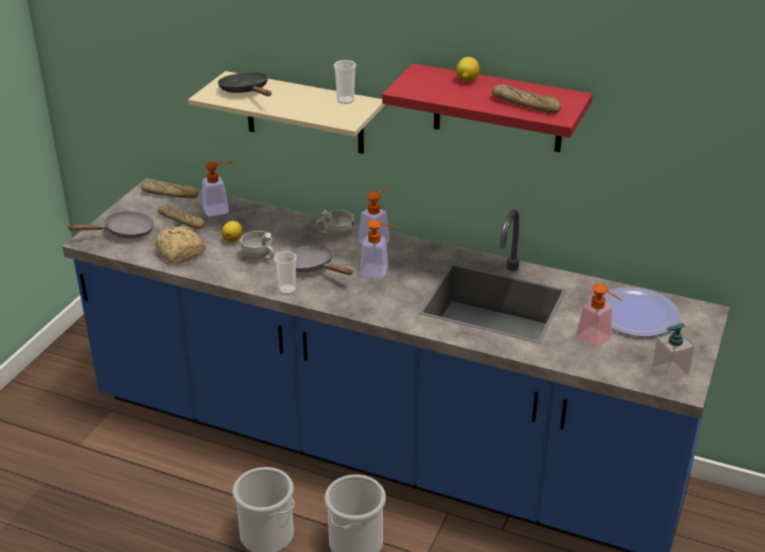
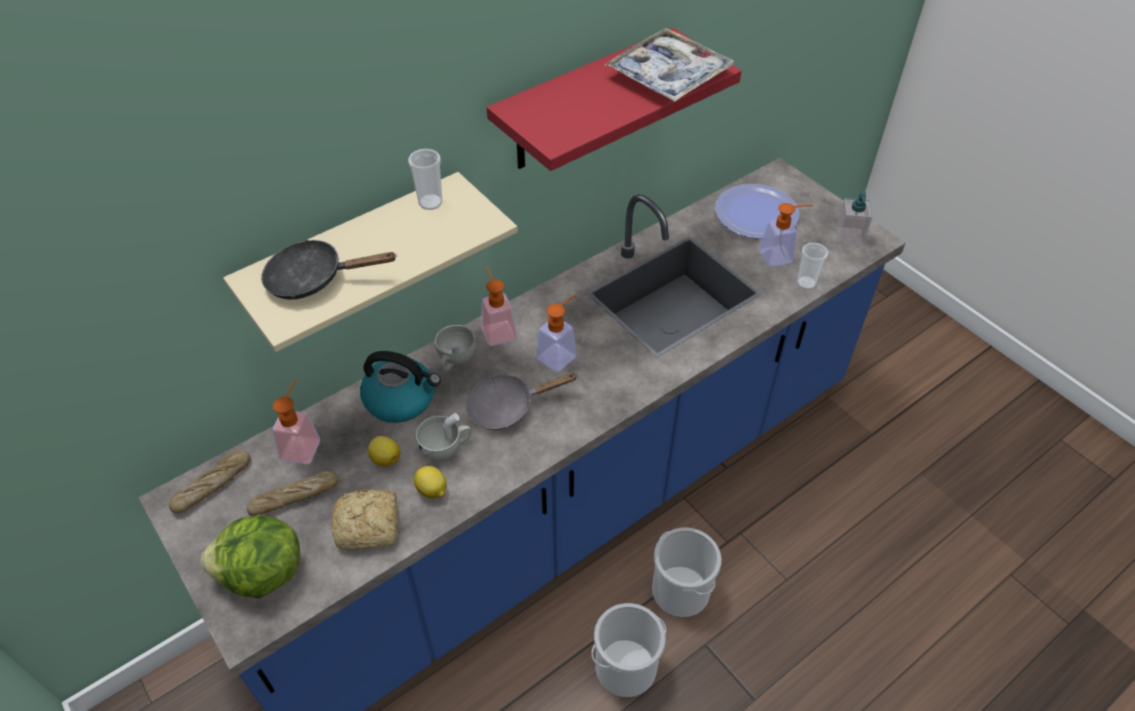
camera: 60 degrees left, 15 degrees up
grey frying pan [68,211,154,238] -> lettuce [201,516,300,598]
cup [274,251,297,295] -> cup moved to [797,243,828,290]
lemon [456,57,480,82] -> lemon moved to [414,466,446,499]
bread [492,84,561,113] -> tray [605,28,734,102]
none -> kettle [360,351,441,423]

